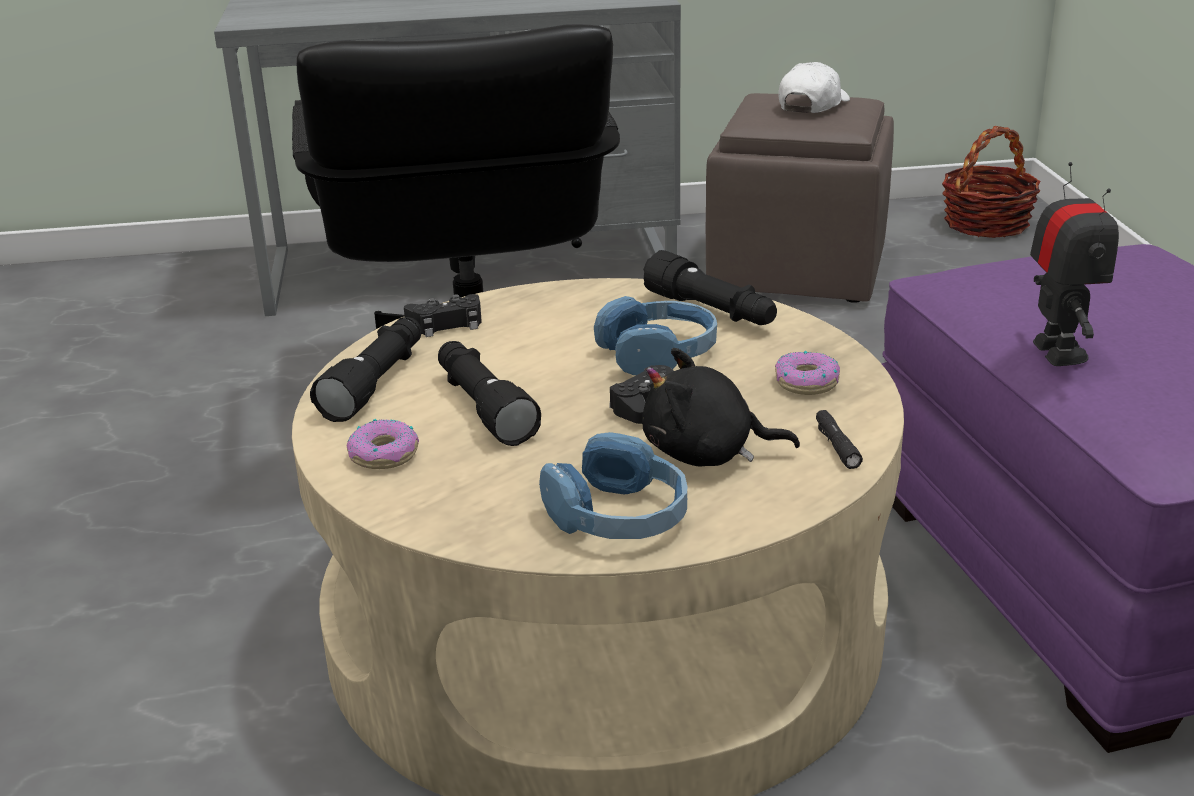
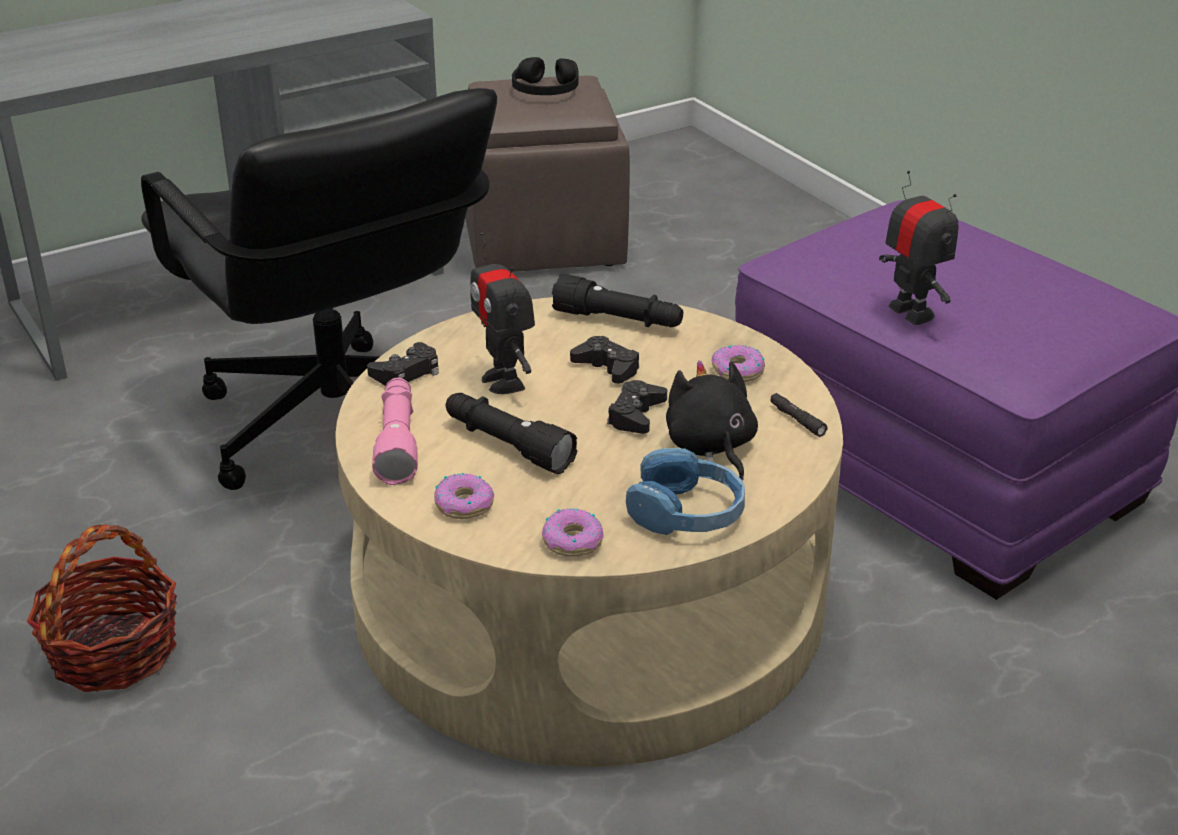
camera: 25 degrees left, 5 degrees up
black flashlight [310,317,421,422] -> pink flashlight [372,378,418,485]
blue headphones [594,296,717,375] -> black game controller [570,336,639,384]
black plush toy [642,348,800,467] -> black plush toy turned 90 degrees clockwise [666,360,758,481]
white cap [778,62,850,113] -> black headphones [512,57,579,95]
basket [942,126,1040,238] -> basket moved to [26,524,177,692]
none -> toy robot [470,232,535,394]
none -> donut [542,508,604,557]

